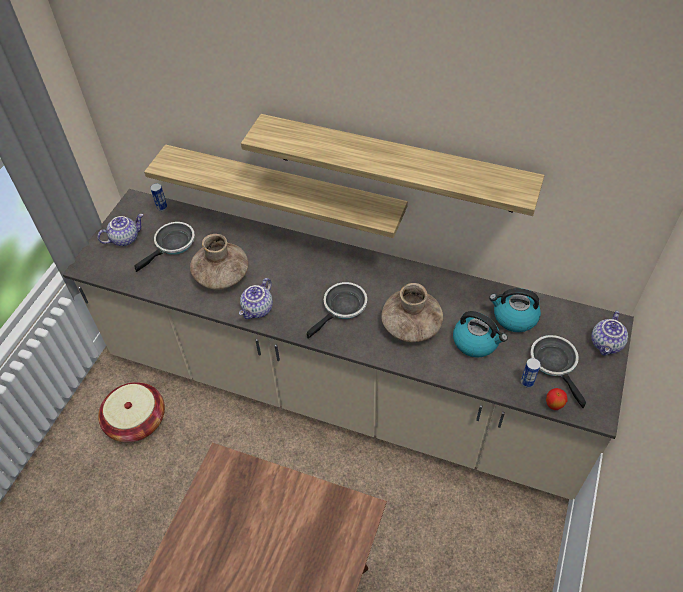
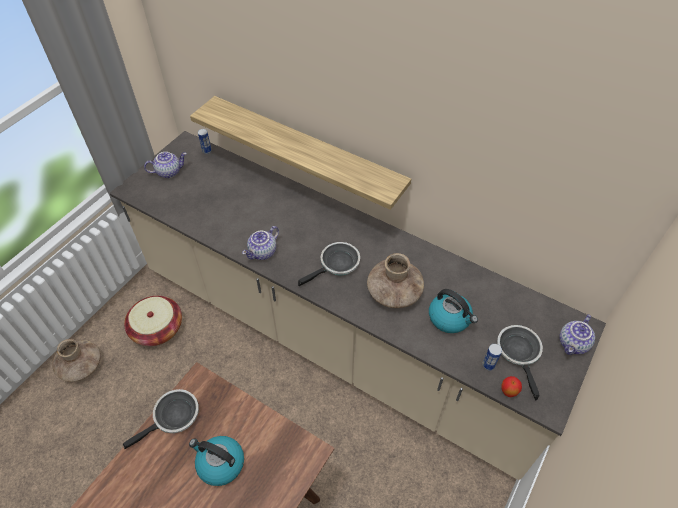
camera: 10 degrees right, 0 degrees up
frying pan [134,222,195,272] -> frying pan moved to [123,389,199,449]
brown vase [190,234,248,290] -> brown vase moved to [52,339,101,382]
shelf [241,114,544,216] -> none
kettle [489,288,541,332] -> kettle moved to [189,436,244,486]

